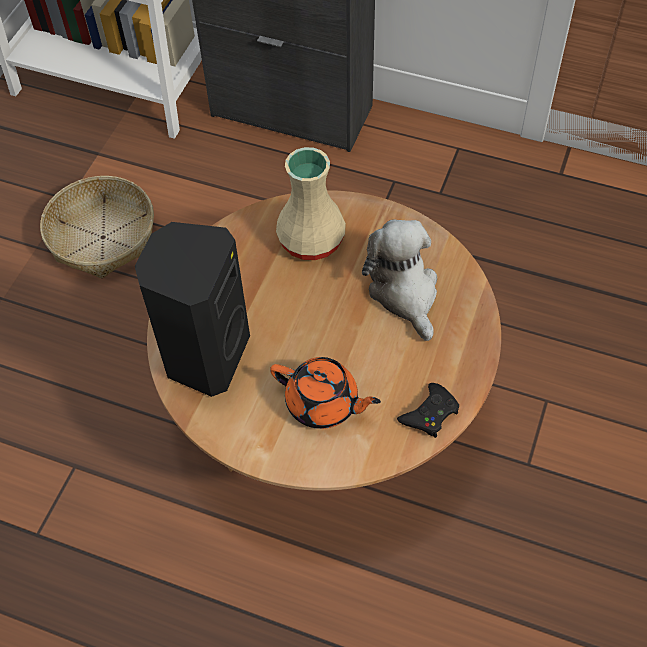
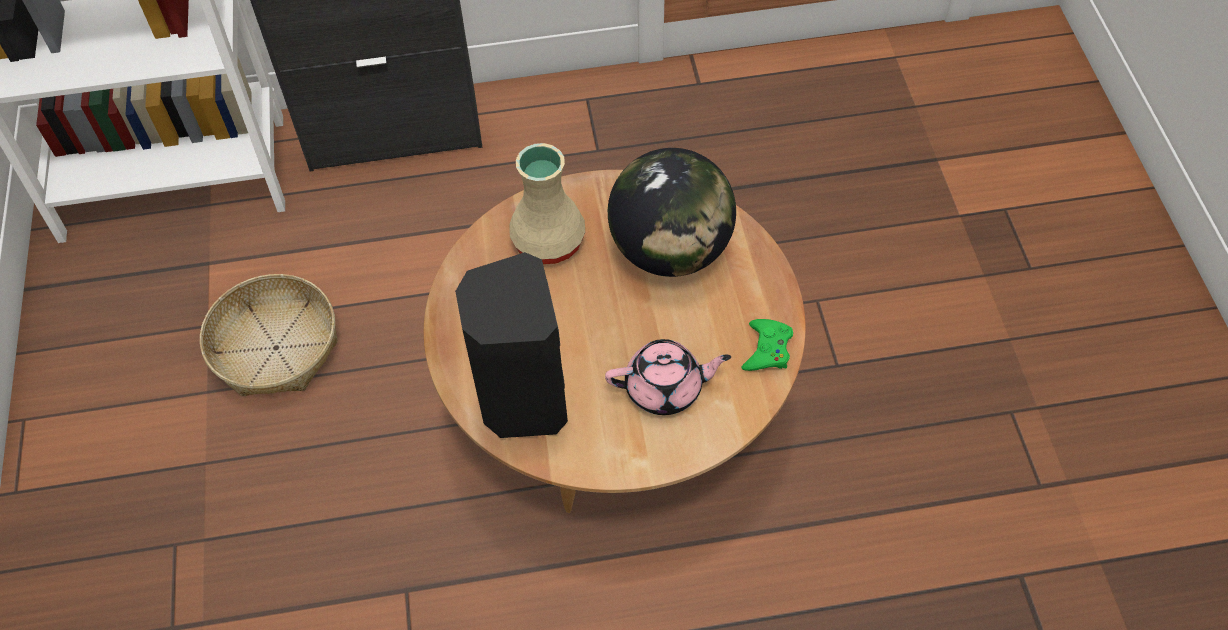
camera: 30 degrees left, 0 degrees up
orange teapot [270,357,381,429] -> pink teapot [605,339,731,415]
plush toy [362,219,437,341] -> globe [608,148,736,277]
black game controller [397,383,459,438] -> green game controller [741,319,793,371]

